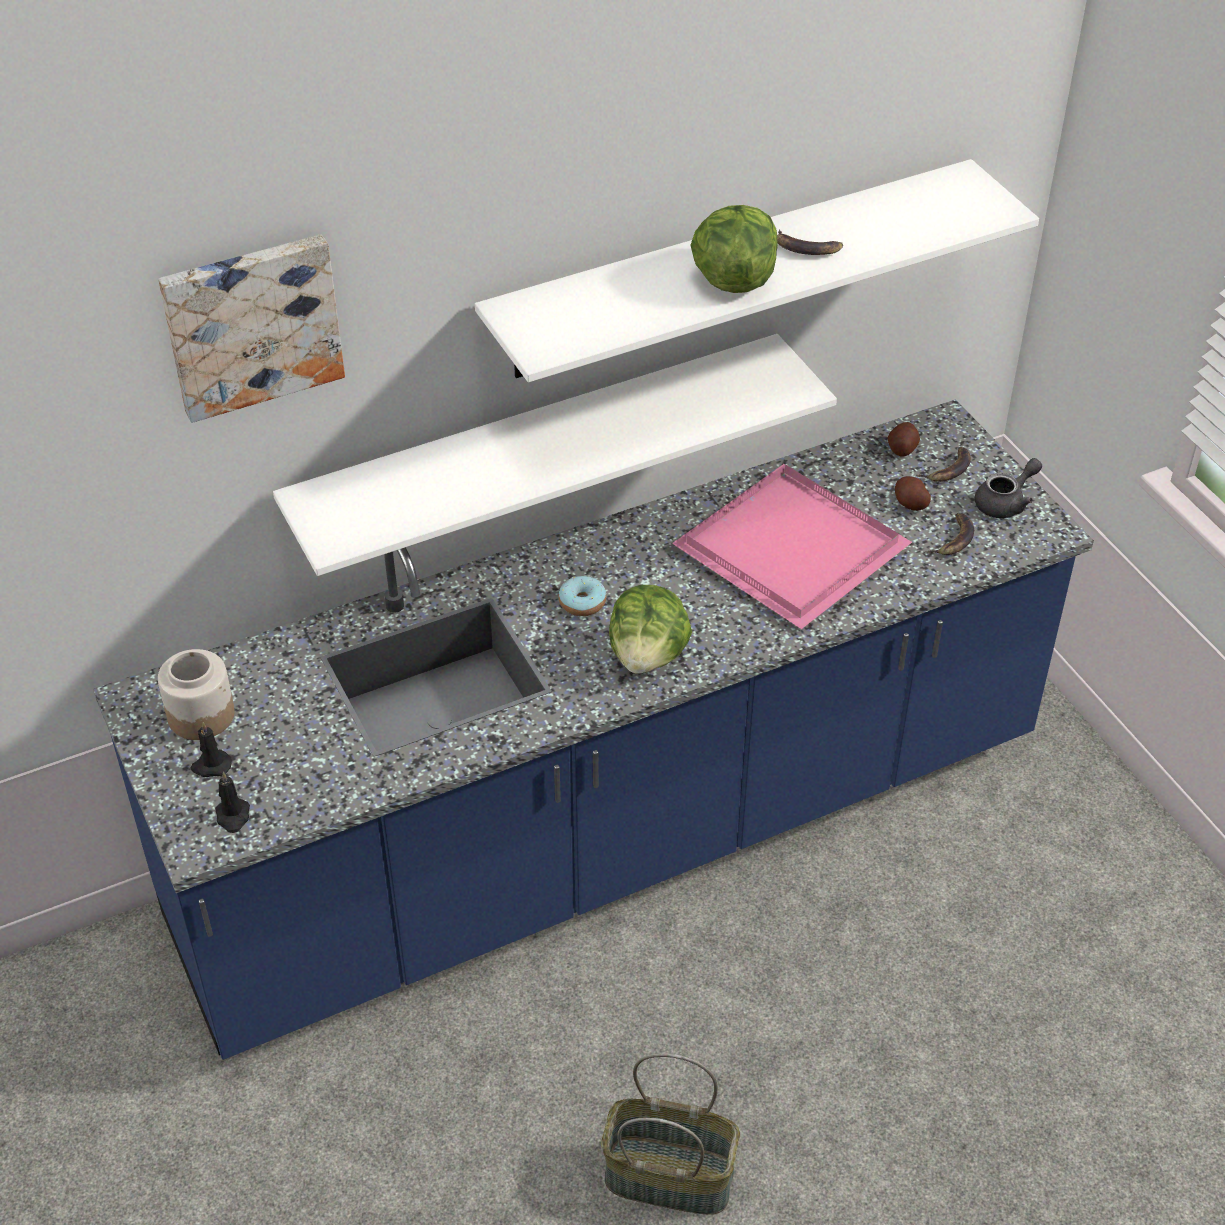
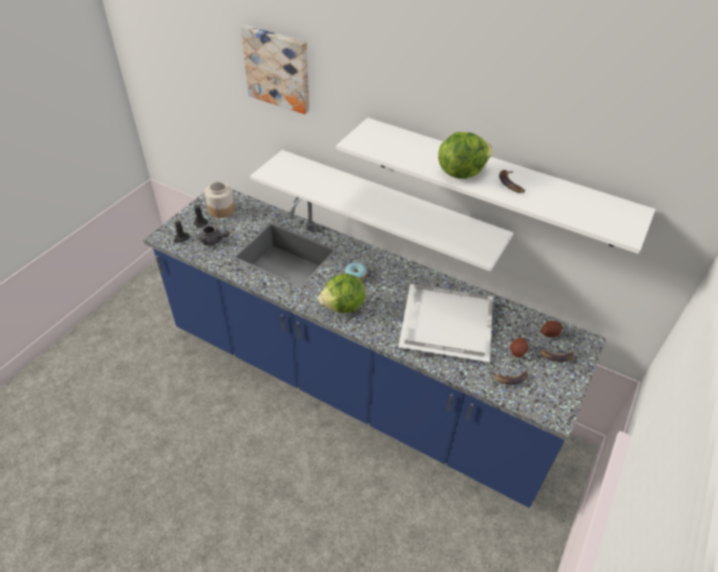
camera: 55 degrees right, 0 degrees up
basket [601,1053,740,1215] -> none
pink tray [672,464,912,629] -> white tray [398,284,493,362]
grey teapot [975,458,1042,518] -> grey teapot moved to [199,224,230,245]

